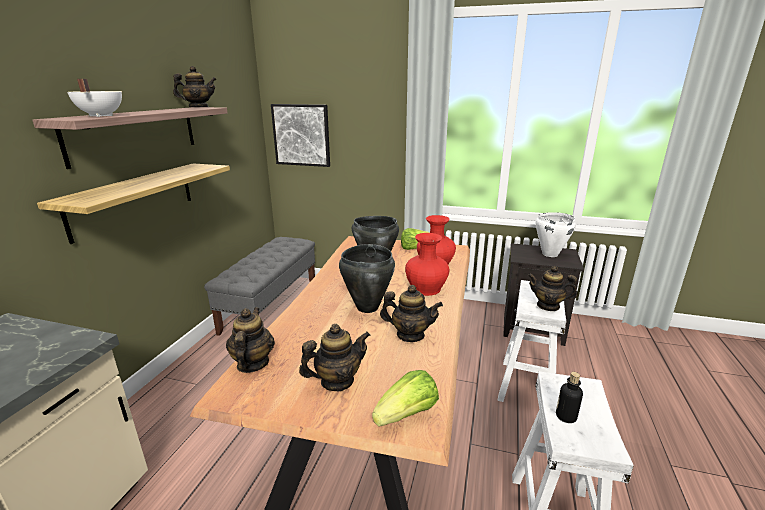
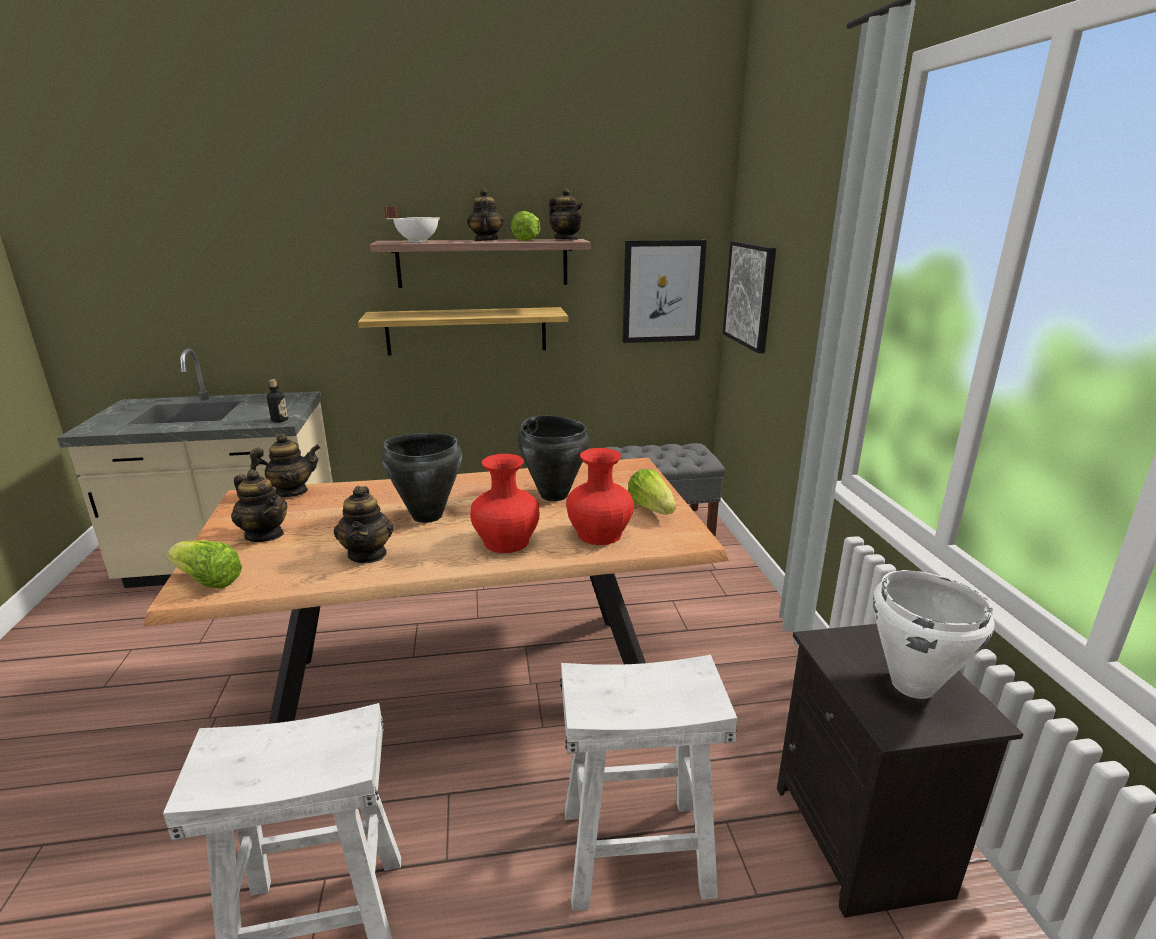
camera: 65 degrees right, 0 degrees up
teapot [528,266,578,311] -> teapot moved to [467,188,504,241]
bottle [556,372,583,423] -> bottle moved to [267,379,288,423]
none -> lettuce [511,211,540,241]
none -> picture [623,240,707,343]

